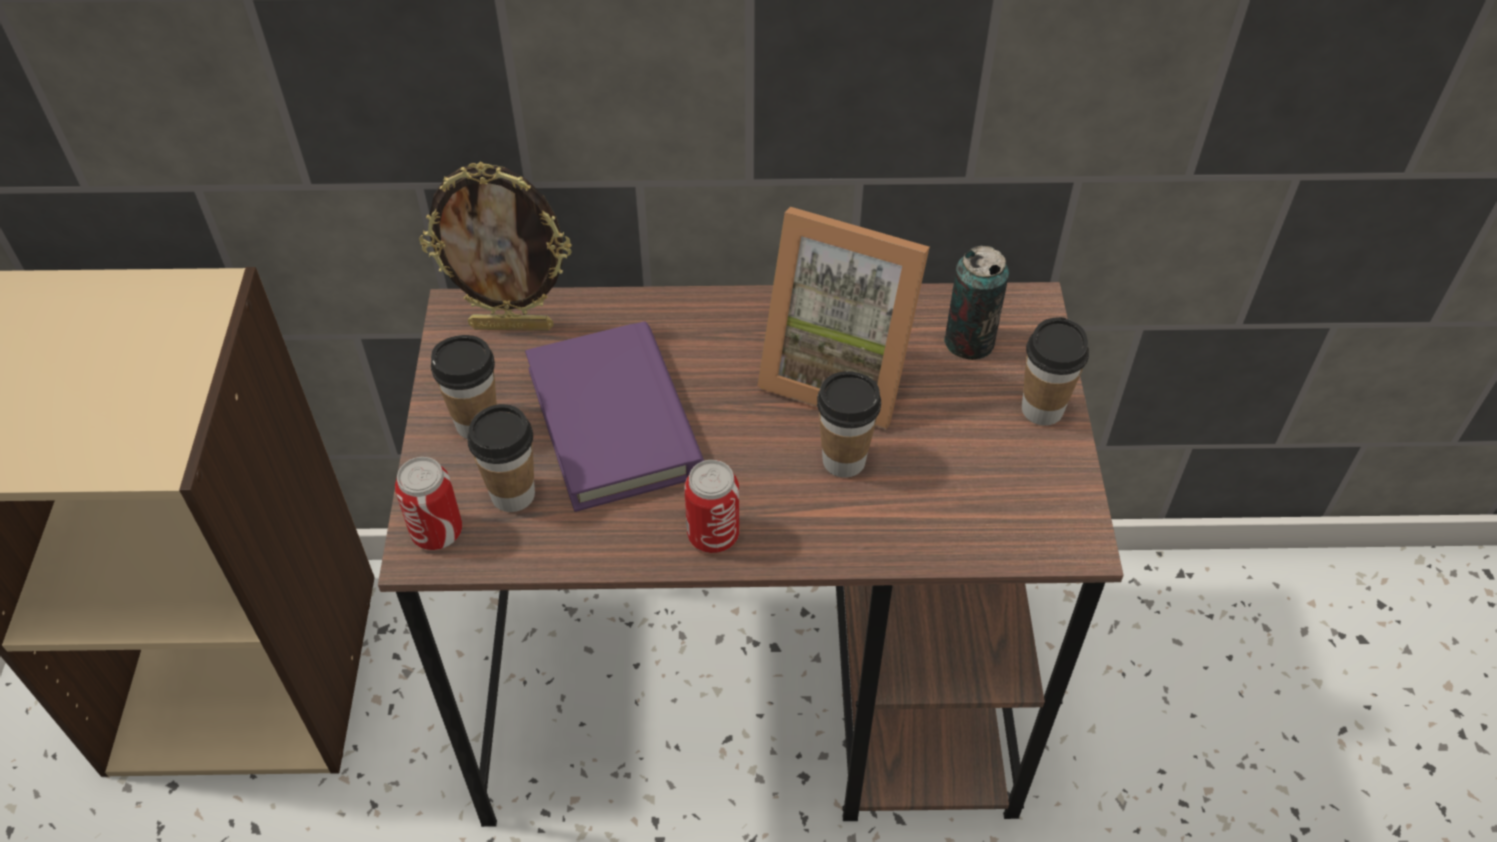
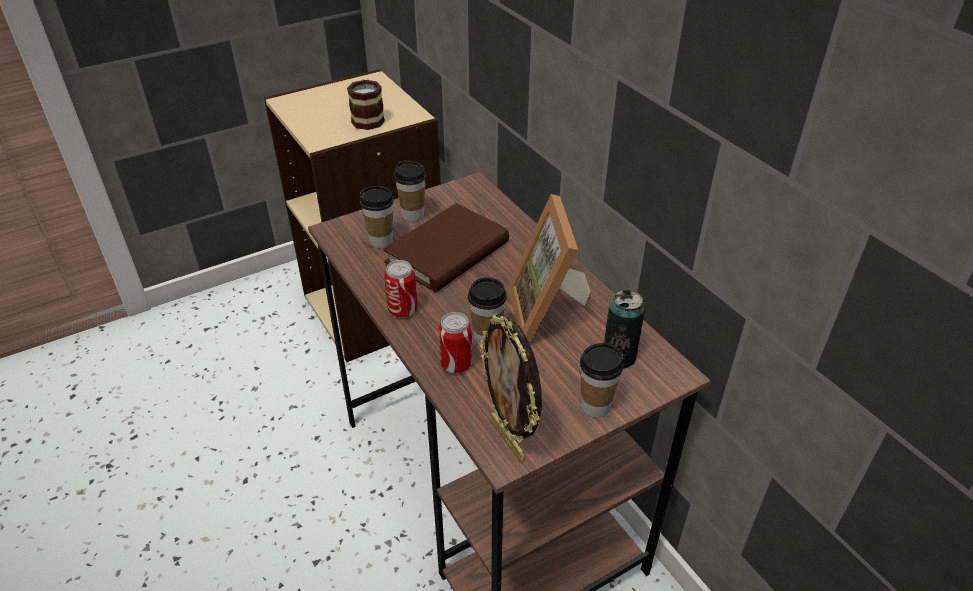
camera: 60 degrees right, 10 degrees down
can [395,457,462,550] -> can moved to [438,312,472,373]
picture frame [419,161,572,331] -> picture frame moved to [479,315,542,461]
purple book [525,321,704,512] -> brown book [383,203,509,292]
none -> mug [347,78,385,130]

